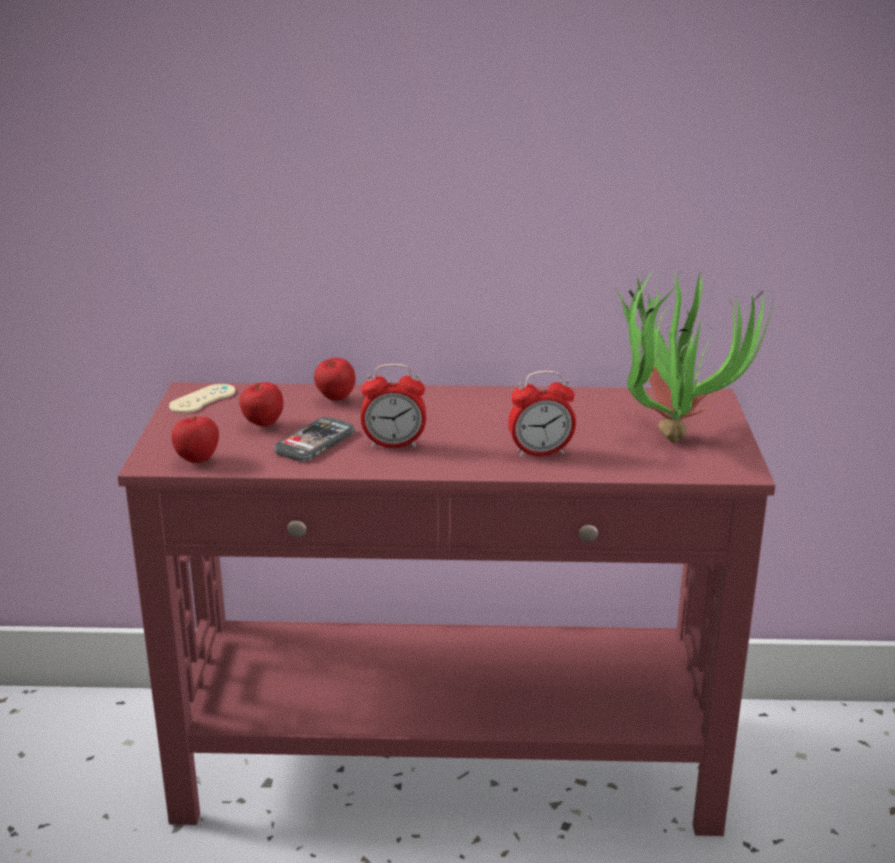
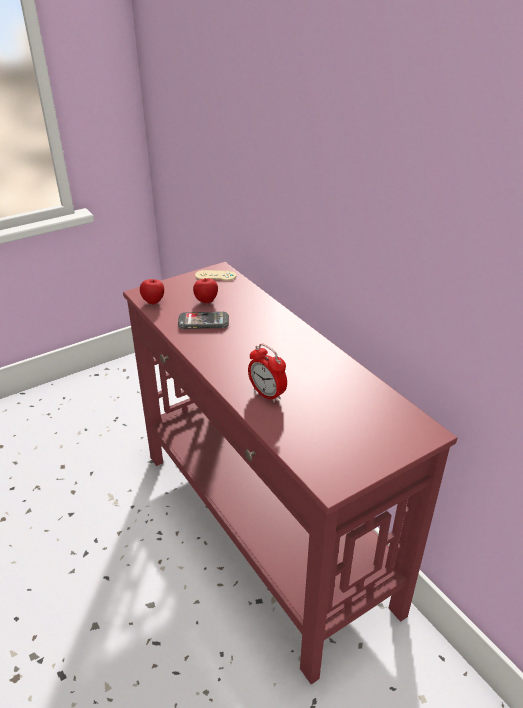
camera: 55 degrees right, 10 degrees up
apple [314,358,356,401] -> none
alarm clock [361,364,426,448] -> none
potted plant [616,266,774,443] -> none

